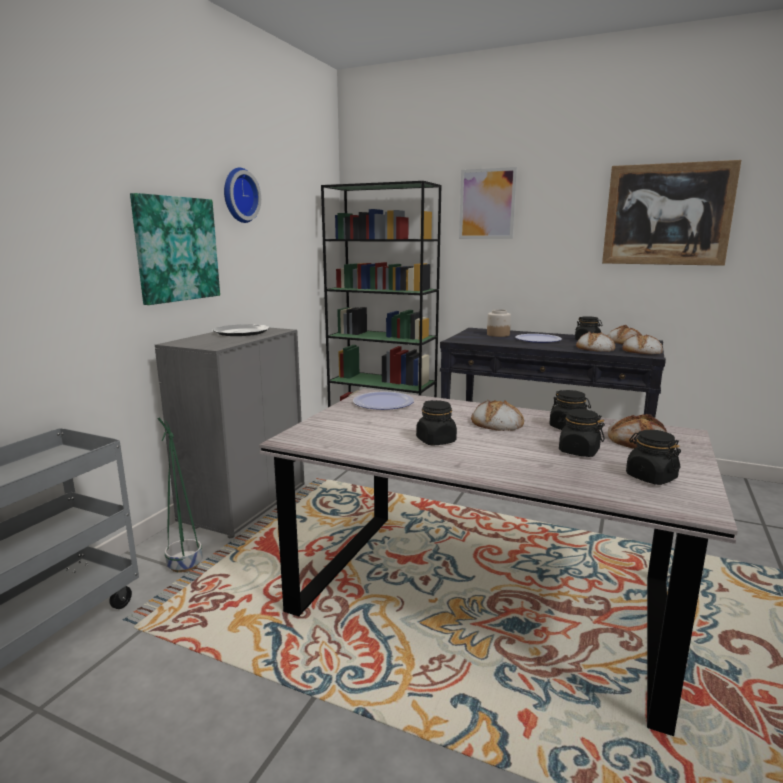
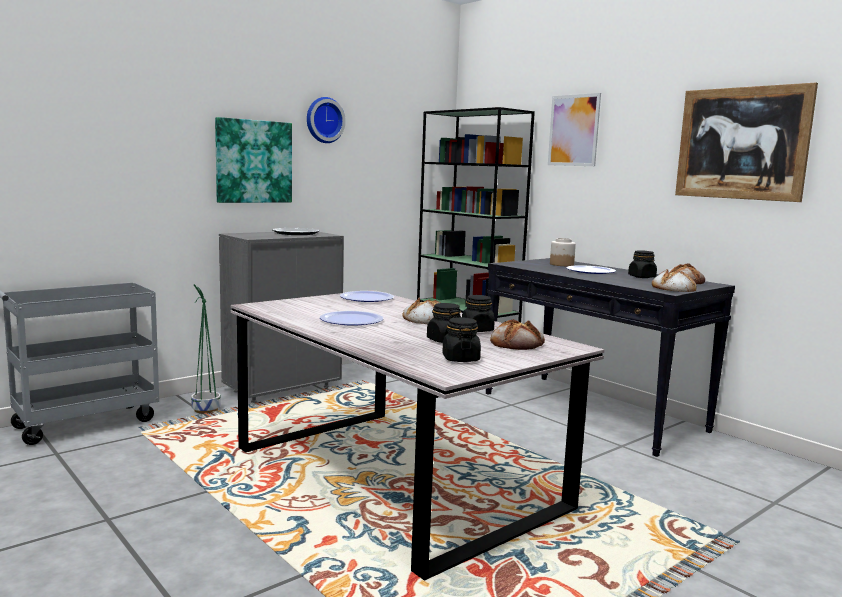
camera: 25 degrees right, 5 degrees down
black jar [416,400,457,446] -> plate [320,311,383,326]
bread [576,331,615,352] -> none

